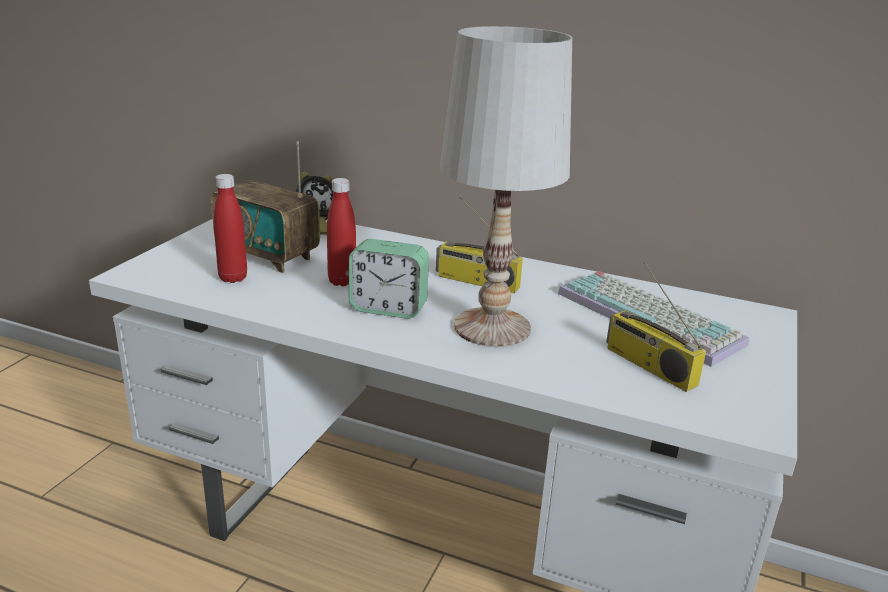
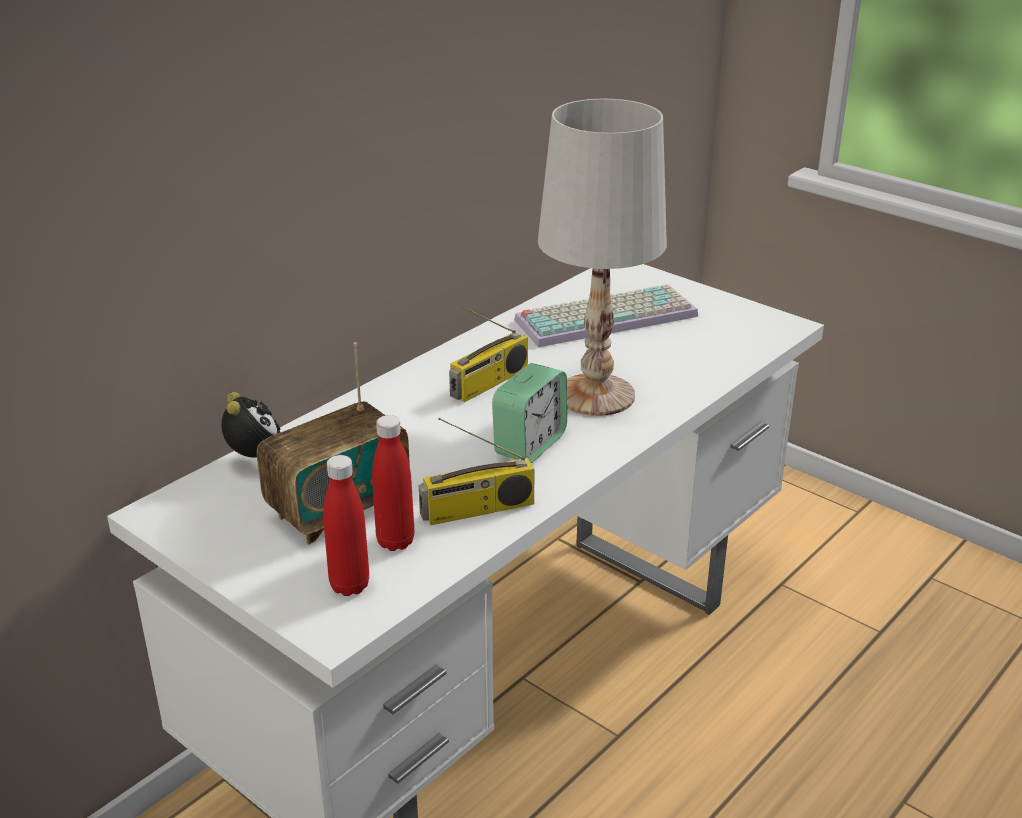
camera: 70 degrees left, 5 degrees up
red bottle [327,178,356,286] -> red bottle moved to [323,455,369,596]
radio [606,262,706,392] -> radio moved to [419,418,535,525]

